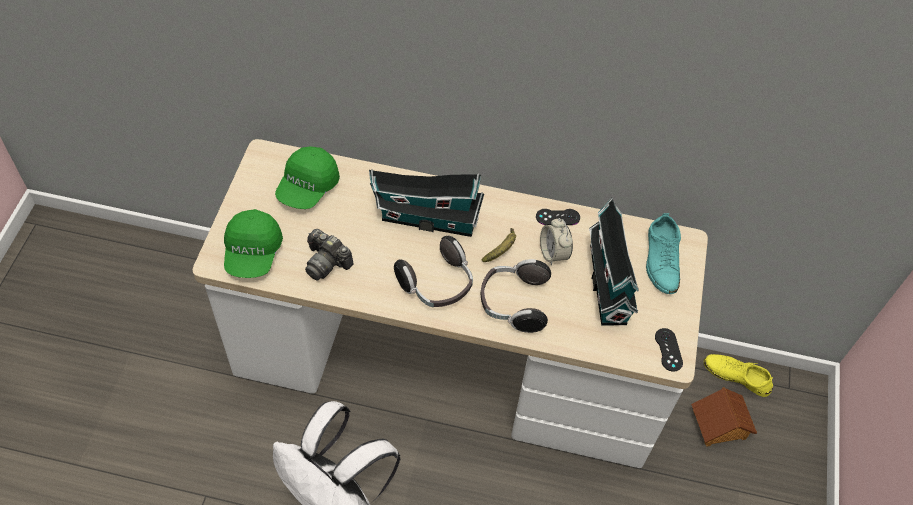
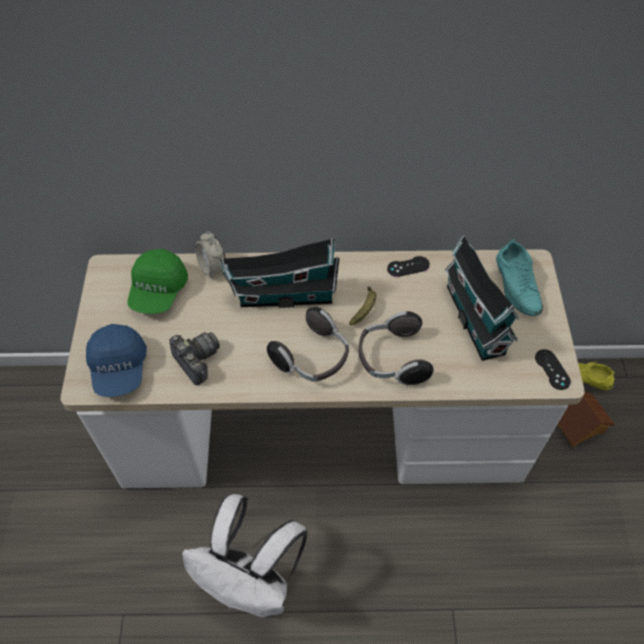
camera: 10 degrees left, 0 degrees up
green cap [224,209,283,278] -> blue cap [86,324,147,397]
camera [305,229,354,281] -> camera turned 150 degrees counterclockwise [169,332,220,385]
alarm clock [540,218,573,266] -> alarm clock moved to [195,232,226,279]

